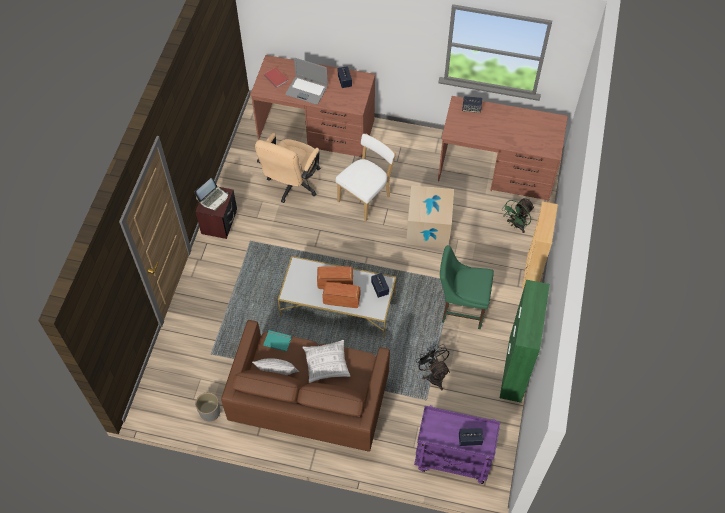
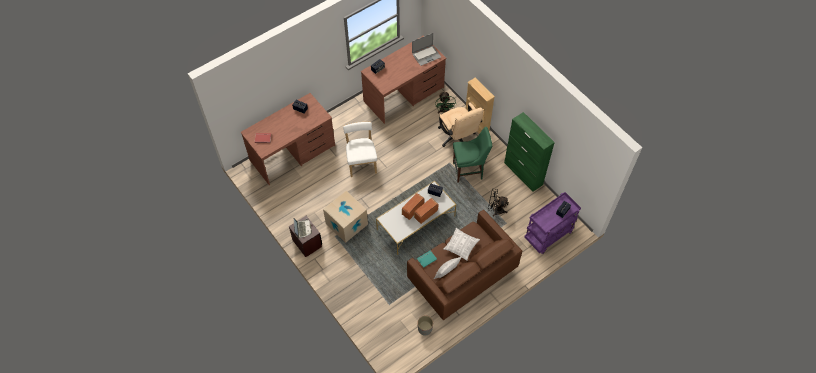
camera: 50 degrees left, 0 degrees up
beige office chair [255,133,321,203] -> beige office chair moved to [438,102,484,147]
laptop [285,58,328,105] -> laptop moved to [412,33,441,66]
cardboard box [406,185,454,248] -> cardboard box moved to [323,191,368,243]
green chair [440,245,494,329] -> green chair turned 150 degrees counterclockwise [453,127,492,183]

